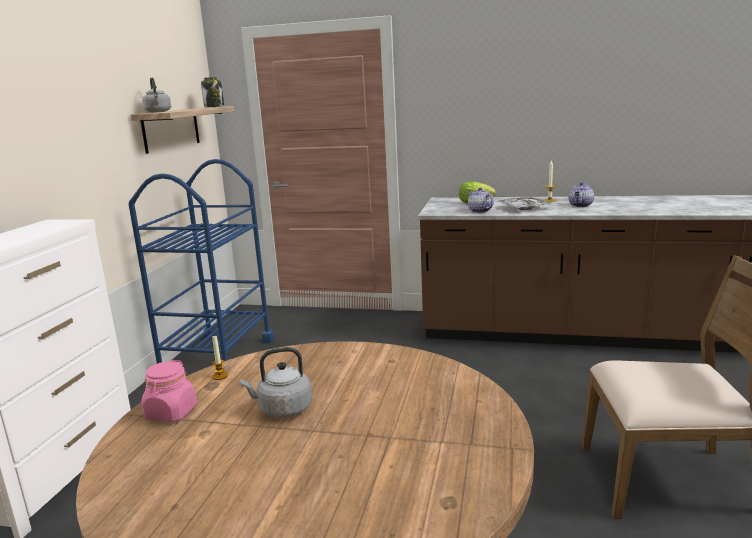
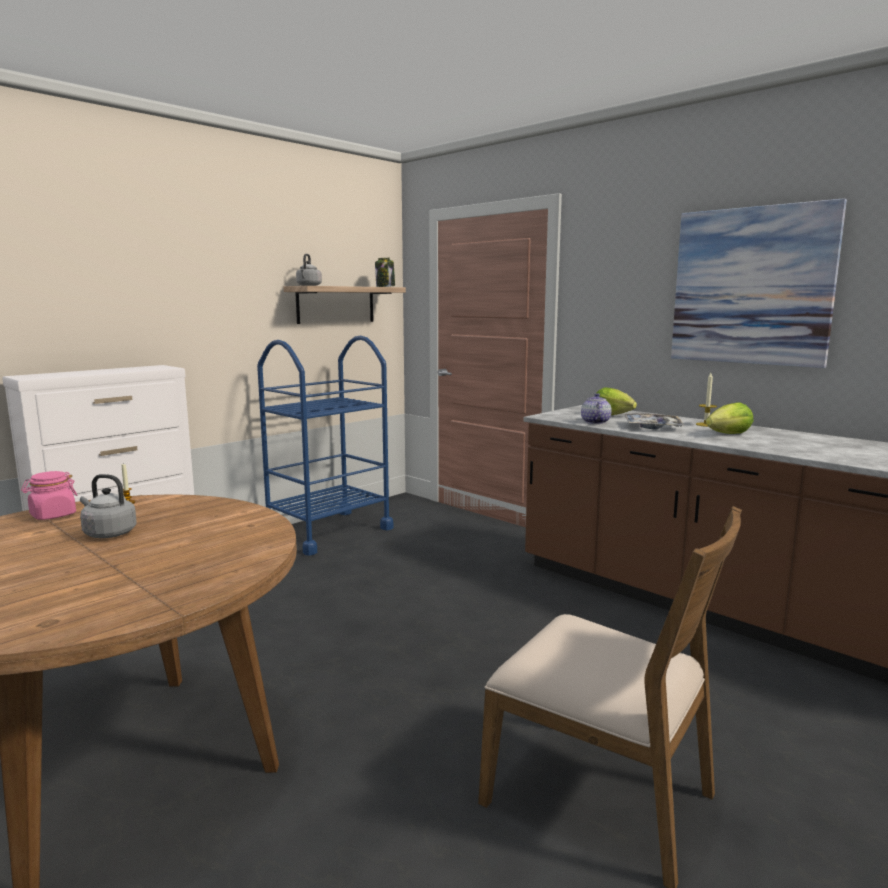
camera: 30 degrees right, 5 degrees down
teapot [569,182,594,207] -> lettuce [706,403,753,434]
none -> picture [671,198,847,368]

